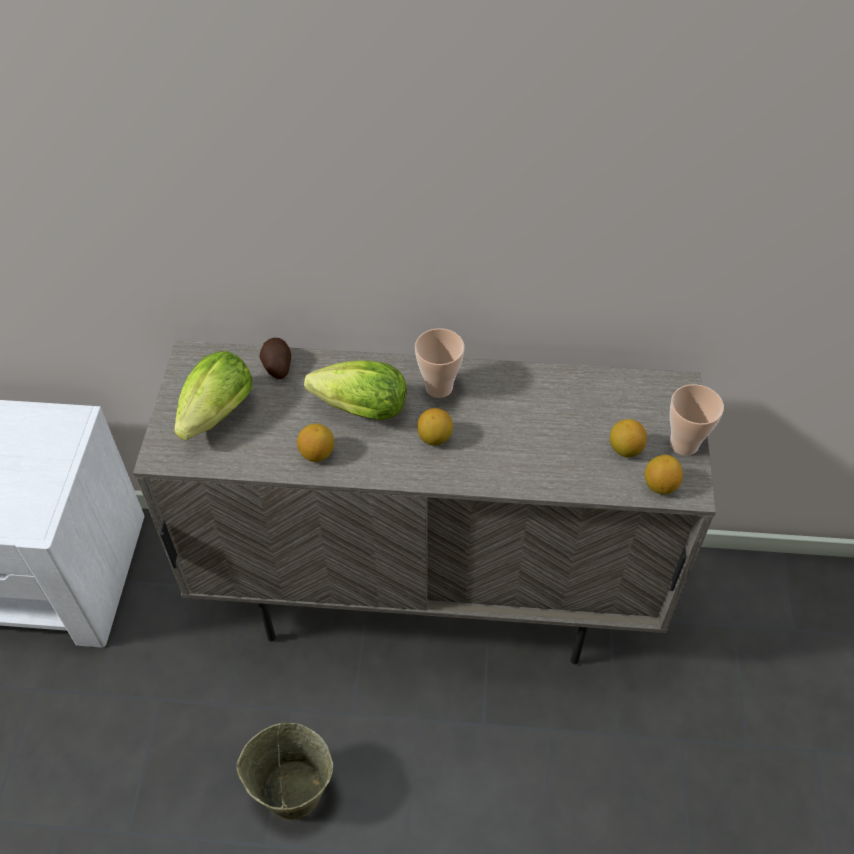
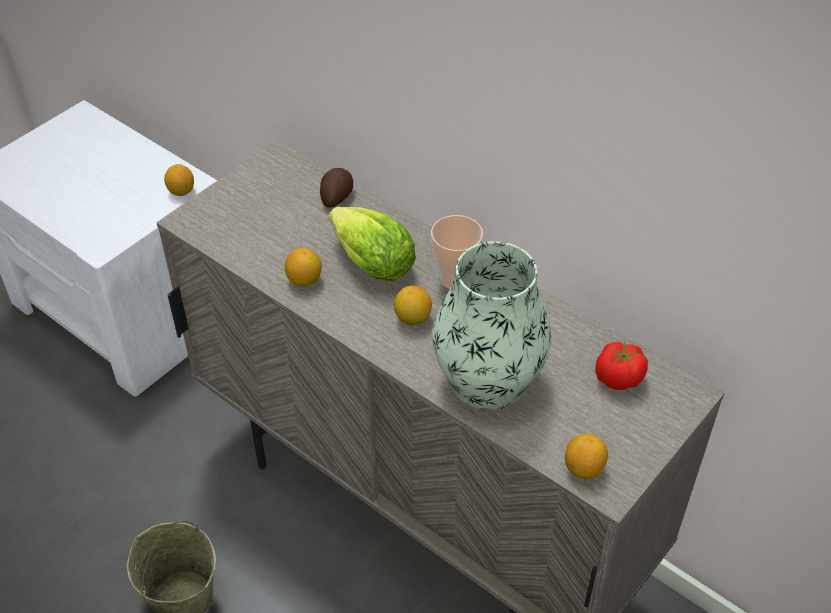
camera: 35 degrees right, 5 degrees down
lettuce [174,351,252,441] -> none
lemon [610,419,647,457] -> lemon moved to [164,164,194,196]
cup [670,384,724,456] -> none
none -> vase [432,241,552,410]
none -> tomato [595,342,648,390]

